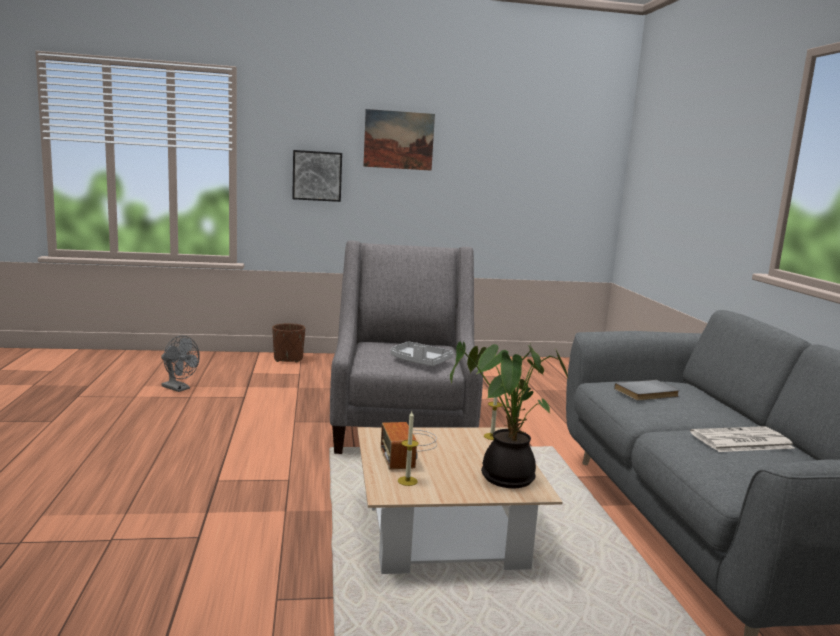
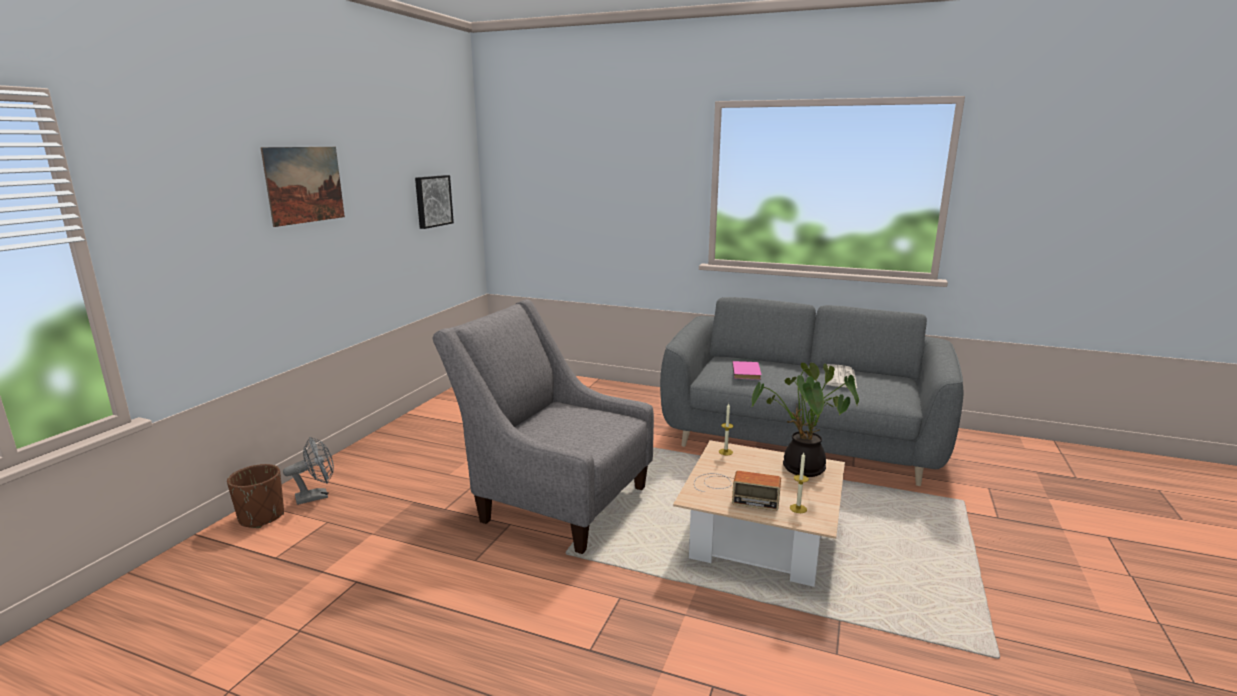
camera: 60 degrees left, 5 degrees up
grey fan [161,335,200,392] -> grey fan moved to [283,437,334,505]
picture [292,150,342,202] -> picture moved to [415,175,454,229]
grey tray [391,341,453,366] -> none
grey book [614,380,680,401] -> pink book [732,361,761,380]

